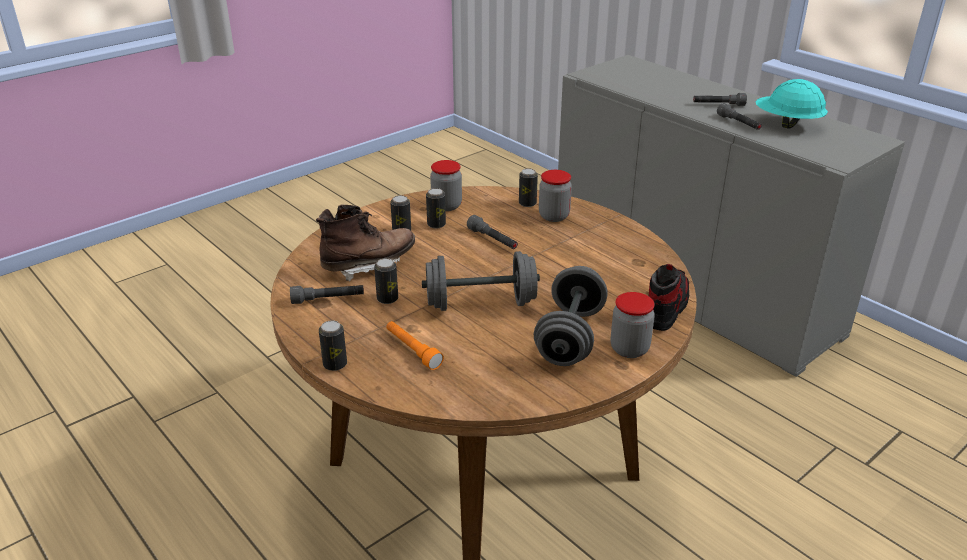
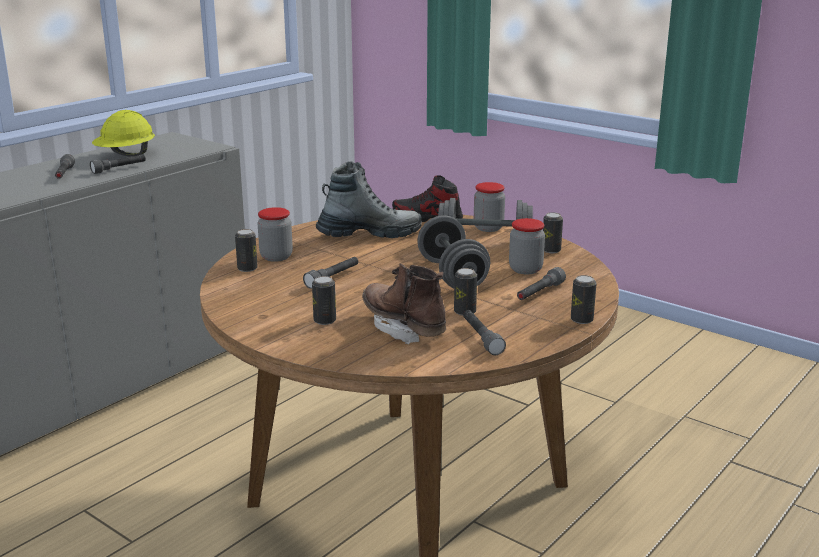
camera: 100 degrees left, 10 degrees down
orange flashlight [386,321,444,370] -> grey flashlight [517,267,566,300]
can [426,188,446,228] -> can moved to [543,212,563,254]
jar [430,160,462,211] -> jar moved to [509,218,545,274]
turquoise hard hat [756,79,828,129] -> yellow hard hat [92,110,155,156]
none -> boot [316,161,422,238]

